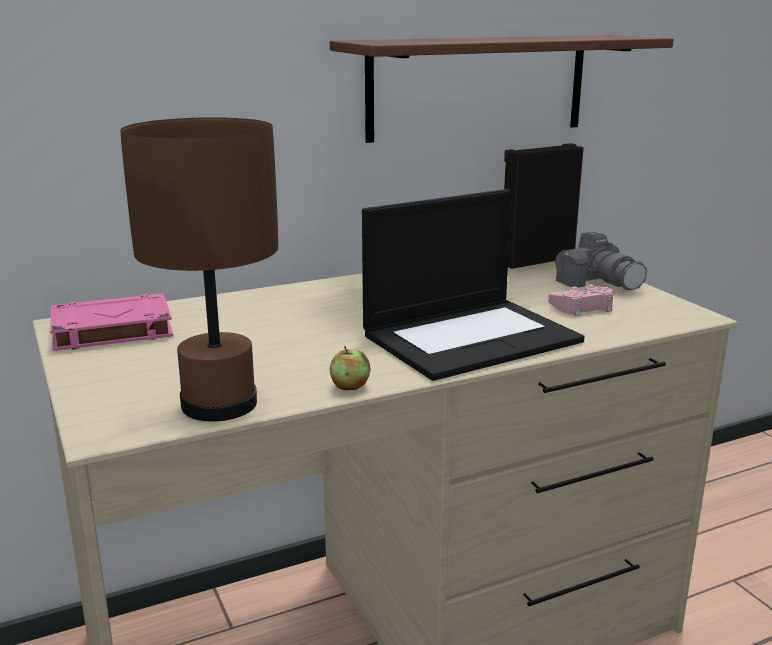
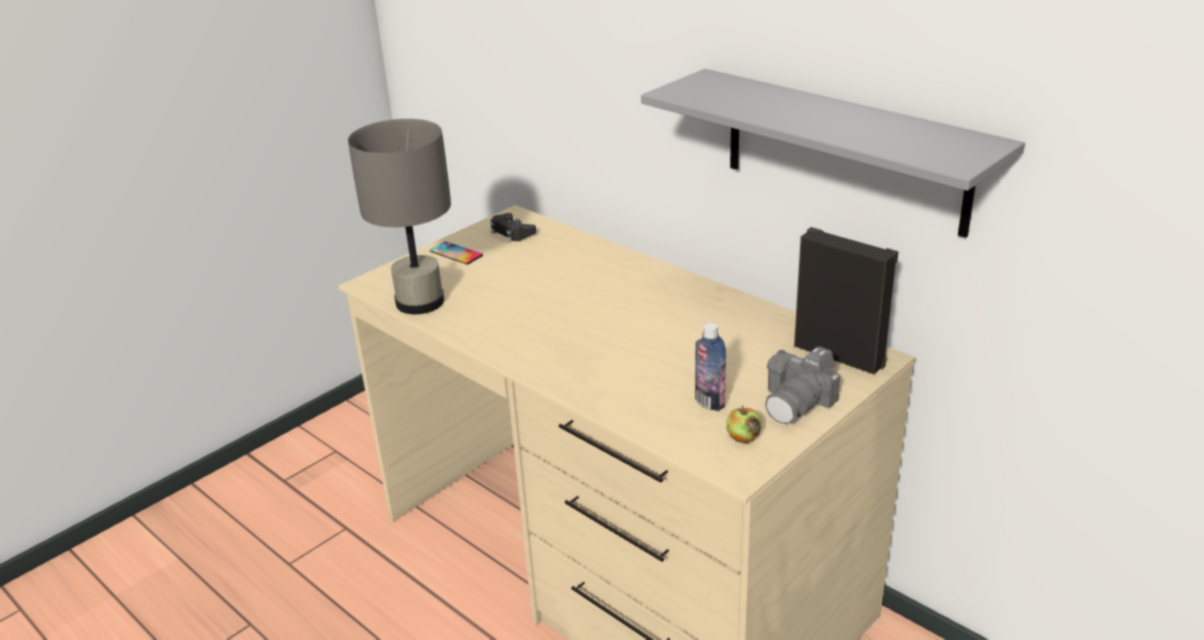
camera: 70 degrees right, 10 degrees up
pink book [50,293,173,351] -> black game controller [490,213,536,242]
brown table lamp [120,117,278,422] -> grey table lamp [348,119,451,314]
brown shelf [330,35,674,143] -> grey shelf [641,69,1025,238]
apple [330,346,371,390] -> apple moved to [726,406,761,443]
laptop [362,189,584,381] -> none
pink game controller [548,284,613,316] -> bottle [695,323,726,411]
none -> phone [430,242,483,264]

